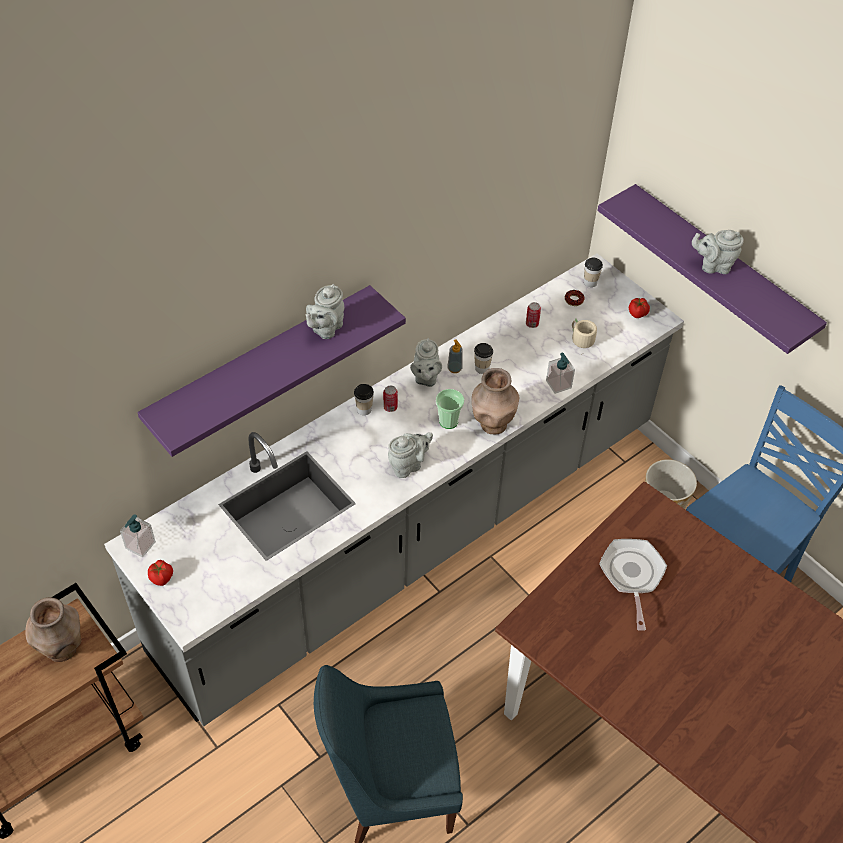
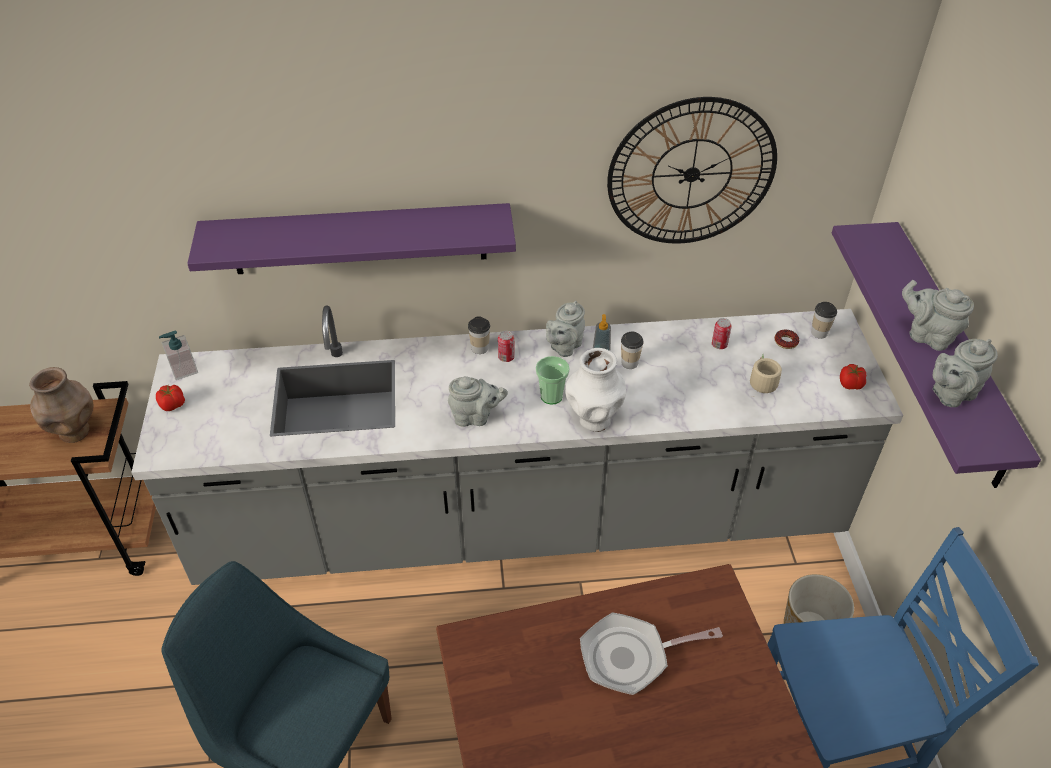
camera: 35 degrees right, 5 degrees down
grey teapot [306,284,344,339] -> grey teapot moved to [933,339,998,407]
brown vase [472,368,519,434] -> white vase [565,348,626,432]
soap dispenser [546,353,575,394] -> none
frying pan [599,539,667,631] -> frying pan turned 135 degrees counterclockwise [580,612,723,695]
none -> wall clock [607,97,777,244]

